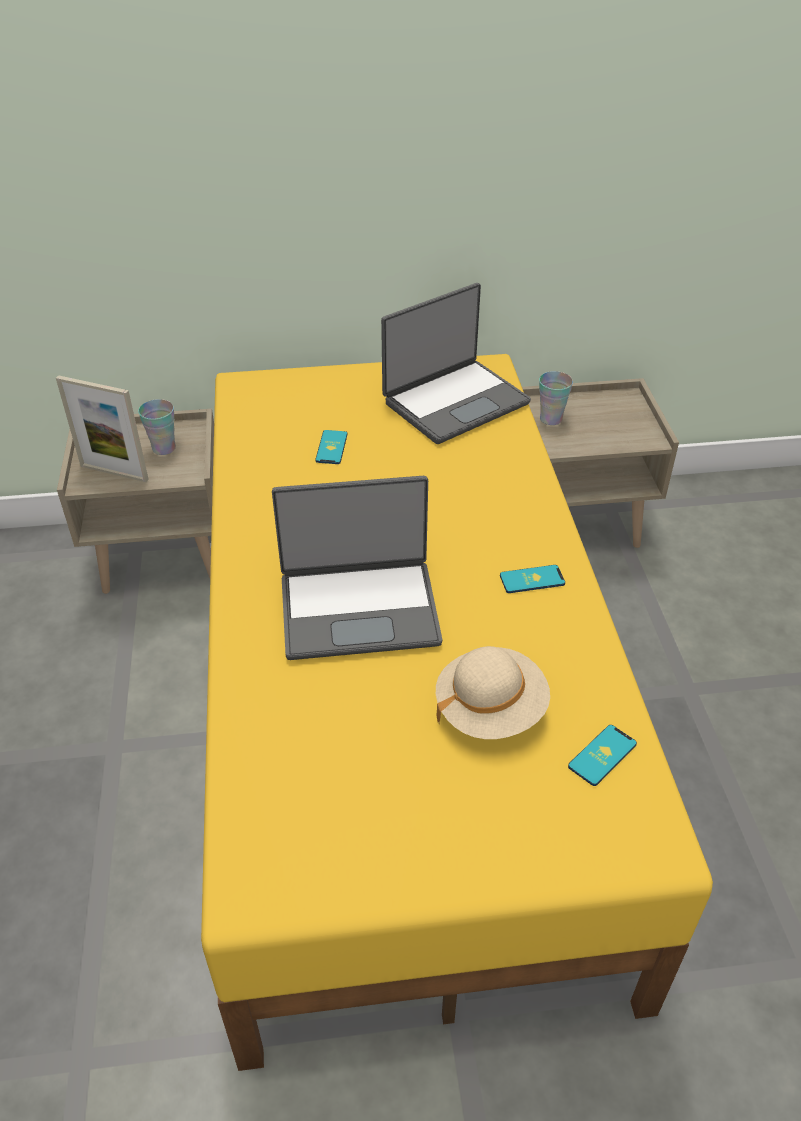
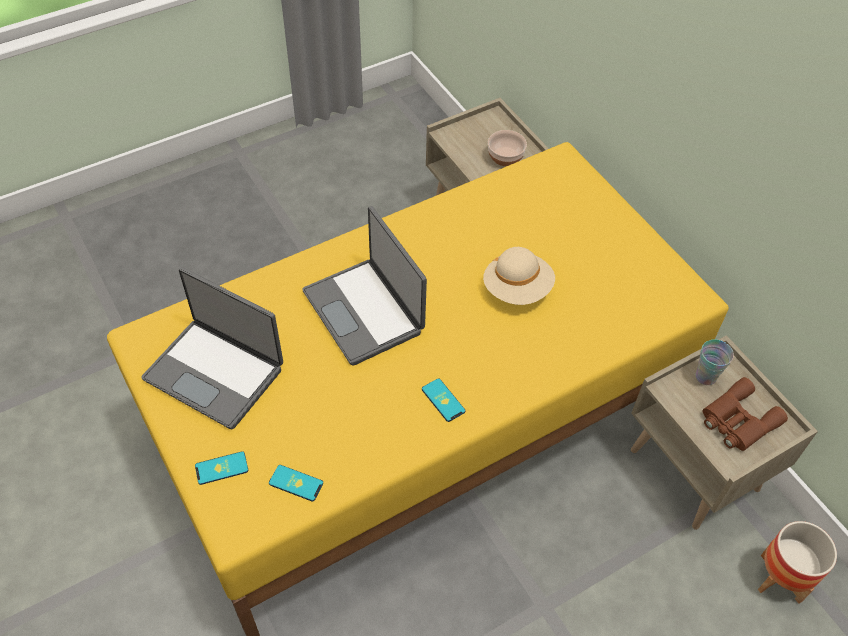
camera: 65 degrees right, 10 degrees up
picture frame [56,375,149,482] -> none
cup [138,399,176,455] -> bowl [488,130,527,166]
phone [315,430,347,464] -> phone moved to [195,451,249,485]
laptop [381,283,531,444] -> laptop moved to [141,267,283,430]
beige hat [436,646,550,739] -> beige hat moved to [483,247,555,305]
none -> brown binoculars [703,377,788,451]
none -> planter [758,521,837,604]

